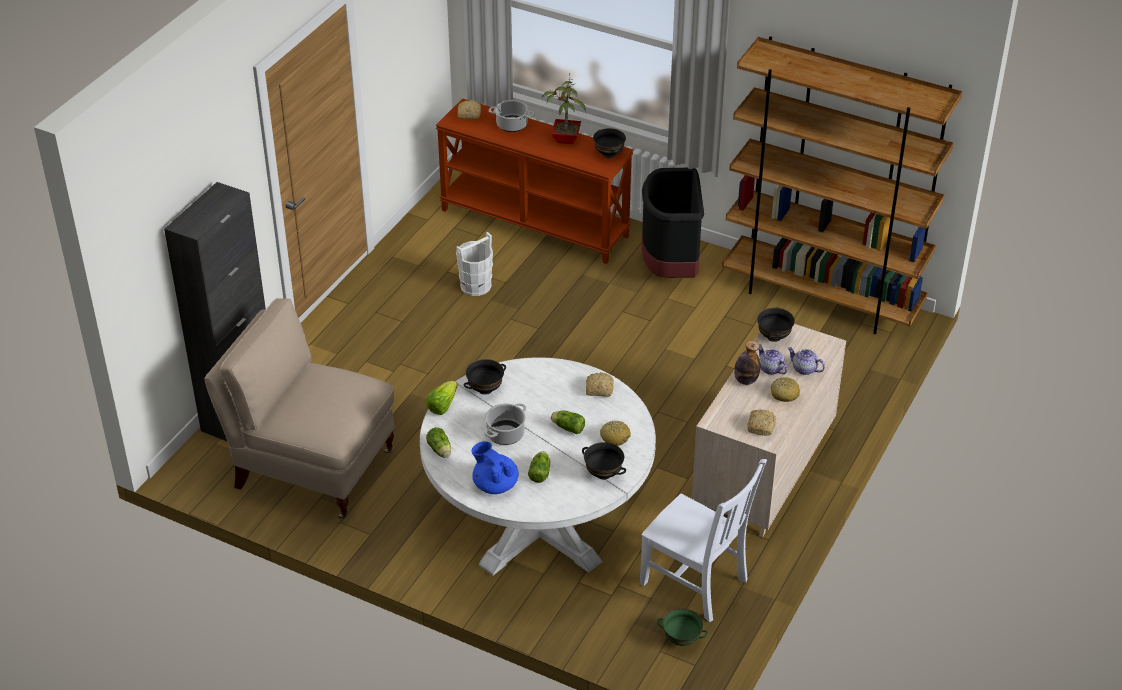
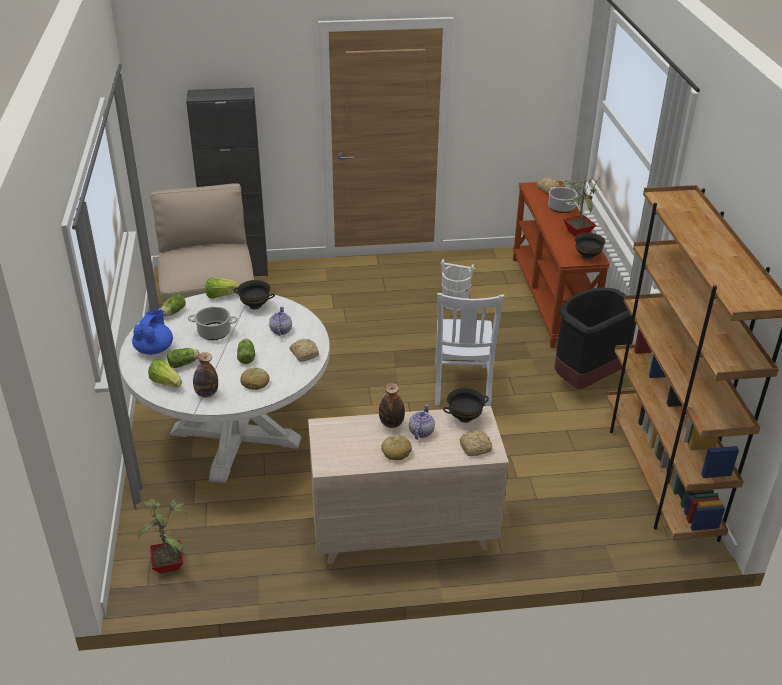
camera: 55 degrees right, 5 degrees down
black bowl [582,442,626,480] -> bottle [193,352,218,398]
white chair [640,459,767,622] -> white chair moved to [435,293,504,406]
green bowl [657,609,708,646] -> potted plant [138,498,188,573]
bread [747,410,776,436] -> bread moved to [460,431,492,456]
teapot [788,347,825,375] -> teapot moved to [269,307,292,336]
none -> lettuce [148,360,182,387]

